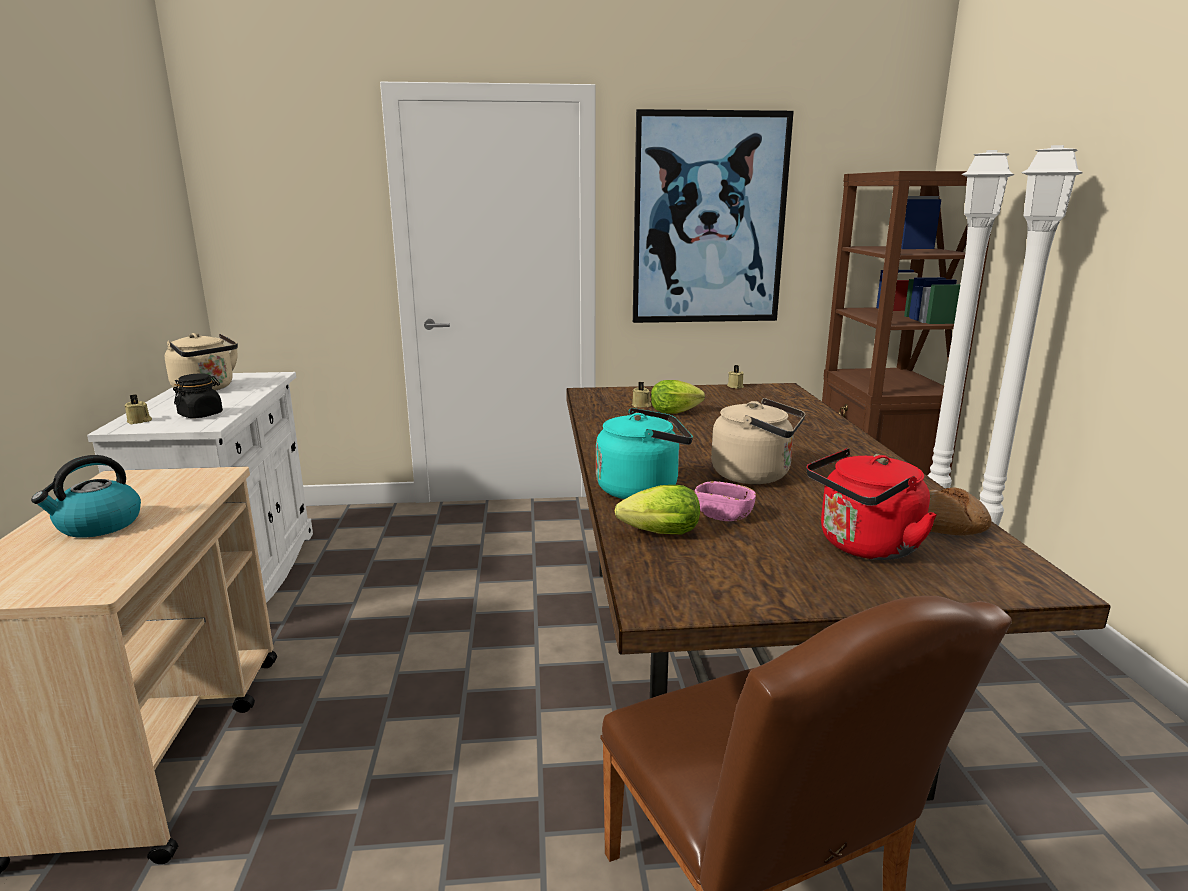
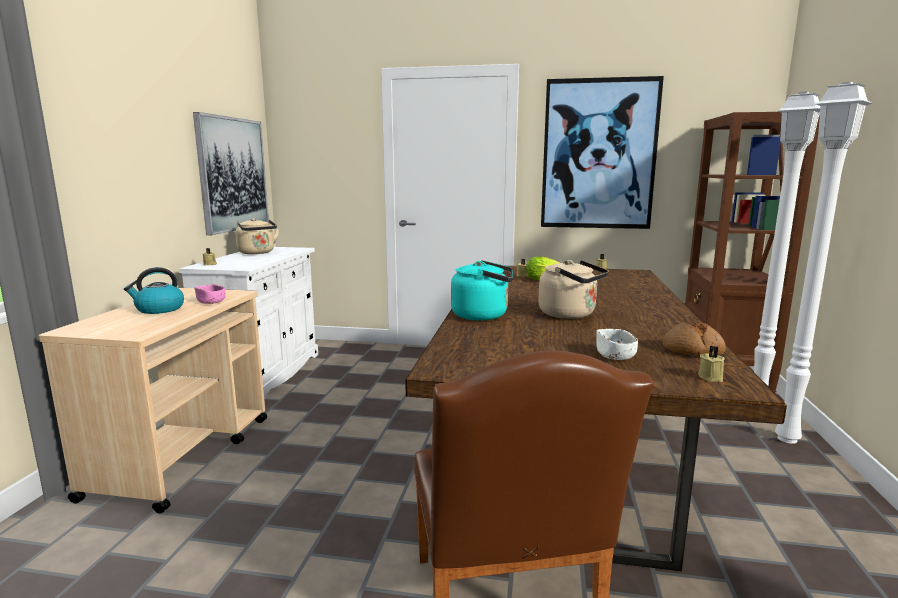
camera: 15 degrees right, 5 degrees down
black jar [173,373,223,418] -> none
lettuce [615,485,700,534] -> none
pink bowl [695,481,756,521] -> pink bowl moved to [195,284,226,304]
red kettle [806,448,937,560] -> white bowl [596,329,638,360]
none -> picture [193,112,269,235]
none -> beige candle [698,346,725,382]

